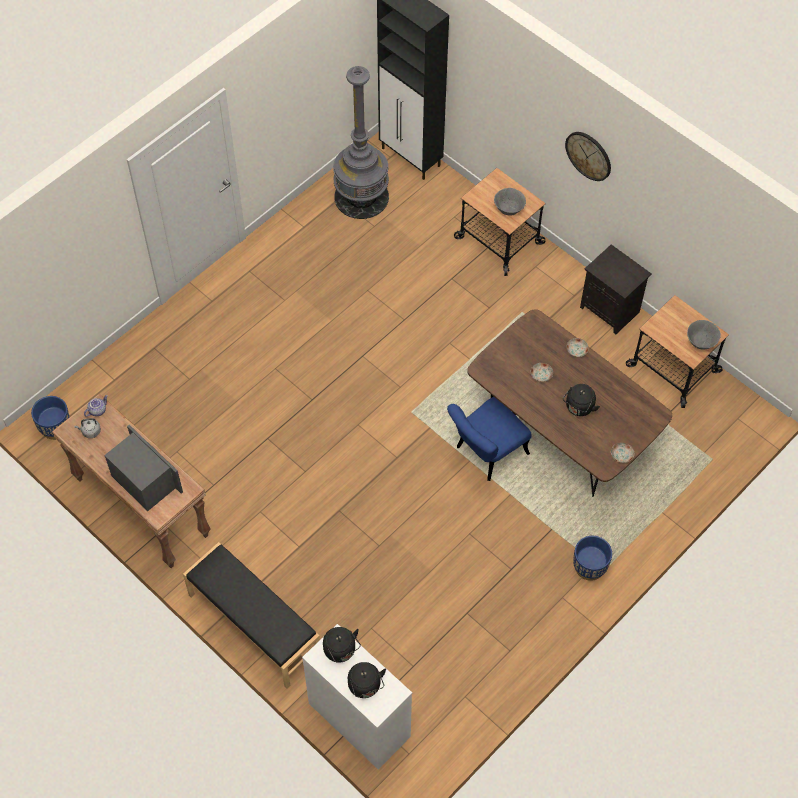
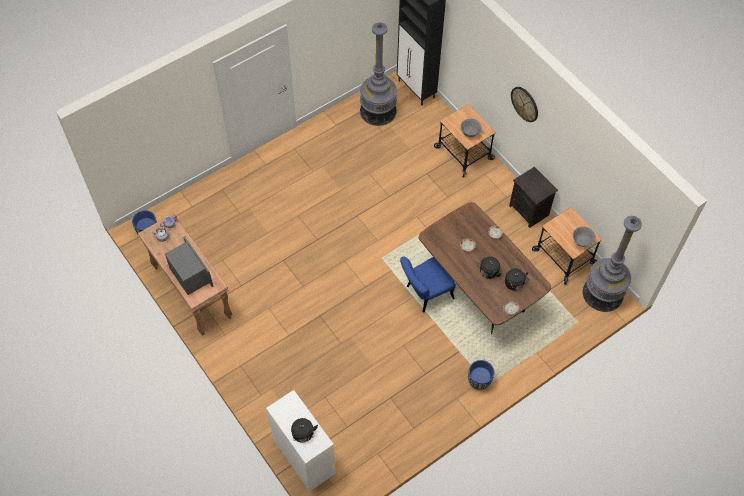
camera: 10 degrees right, 0 degrees up
black bench [183,542,320,689] -> none
black kettle [323,627,361,663] -> black kettle moved to [505,268,529,291]
none -> grey floor lamp [583,216,642,312]

